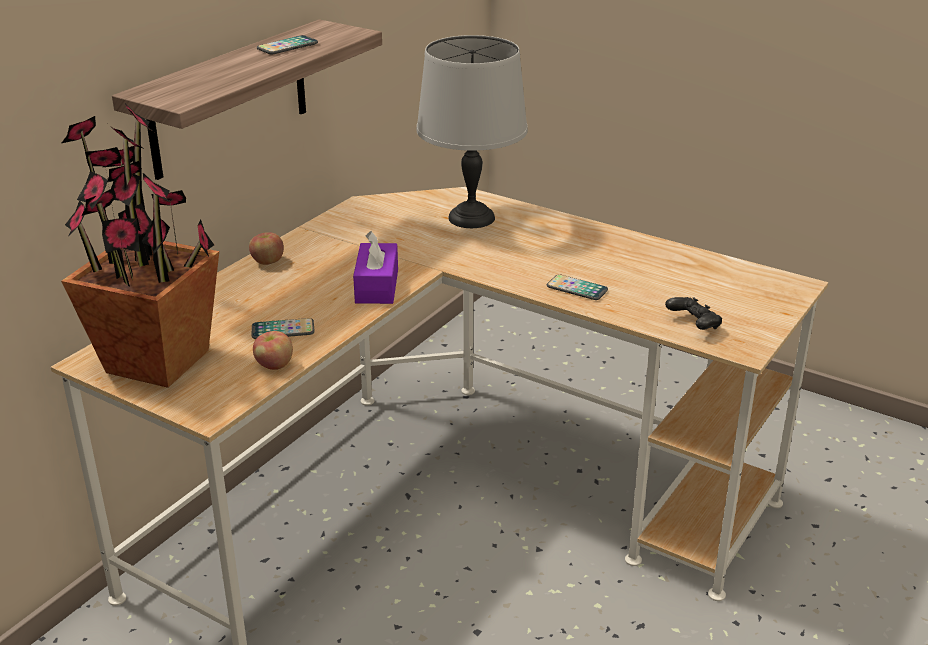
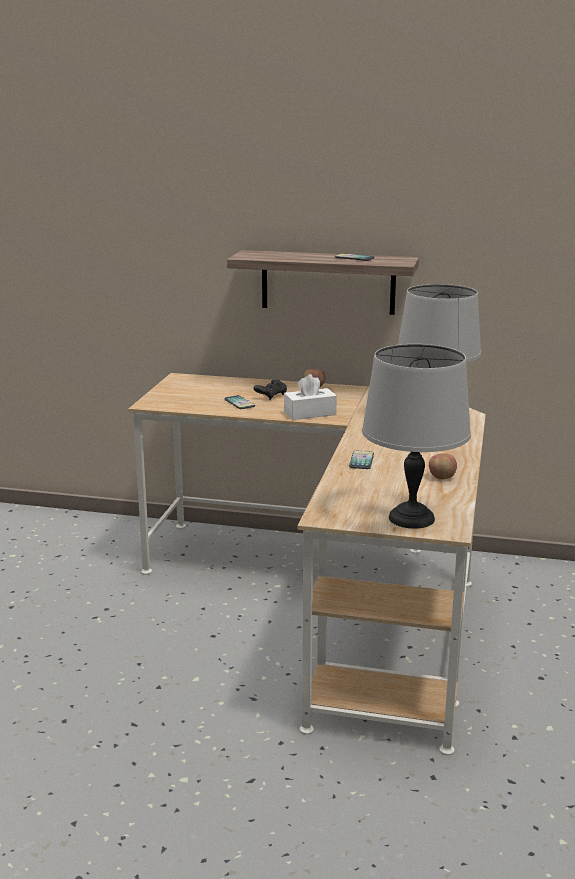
camera: 70 degrees right, 10 degrees down
potted plant [61,103,219,388] -> none
apple [253,331,293,370] -> apple moved to [429,453,457,479]
purple tissue box [353,231,398,304] -> white tissue box [284,374,337,420]
black game controller [665,297,722,330] -> black game controller moved to [253,379,287,400]
none -> grey table lamp [362,344,471,529]

